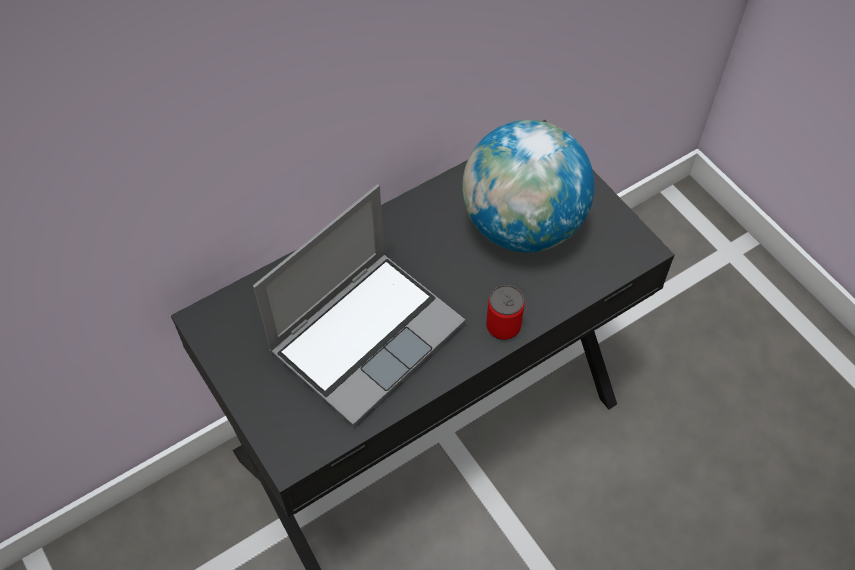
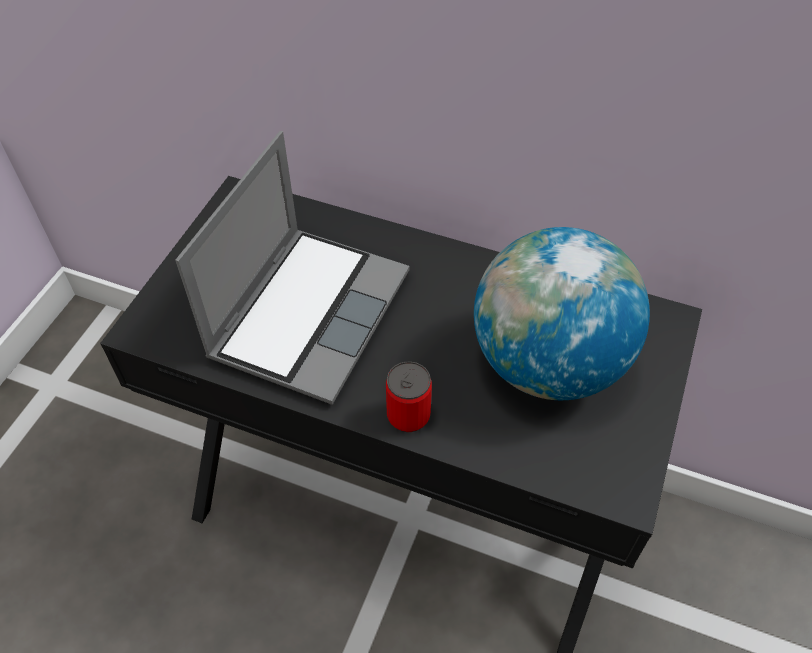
camera: 55 degrees right, 5 degrees down
laptop [253,185,465,427] -> laptop turned 75 degrees counterclockwise [175,131,409,405]

